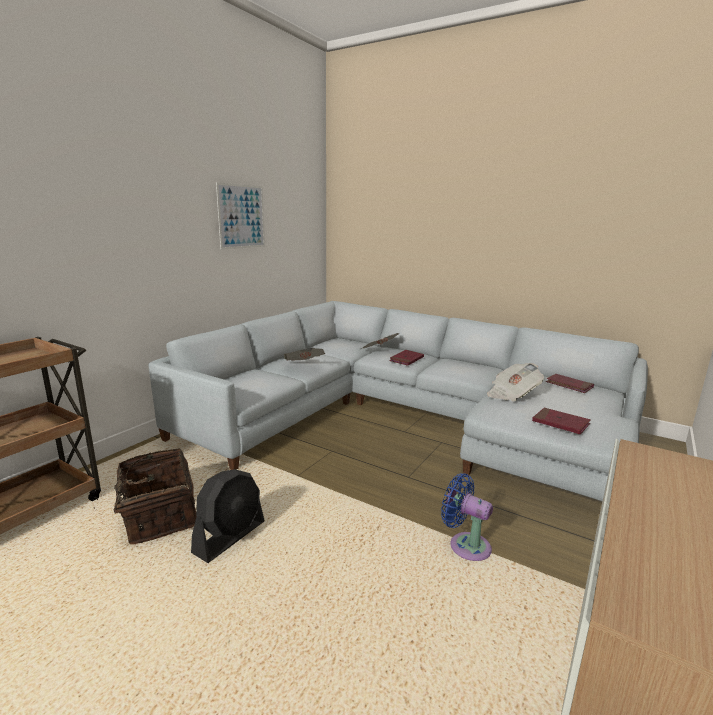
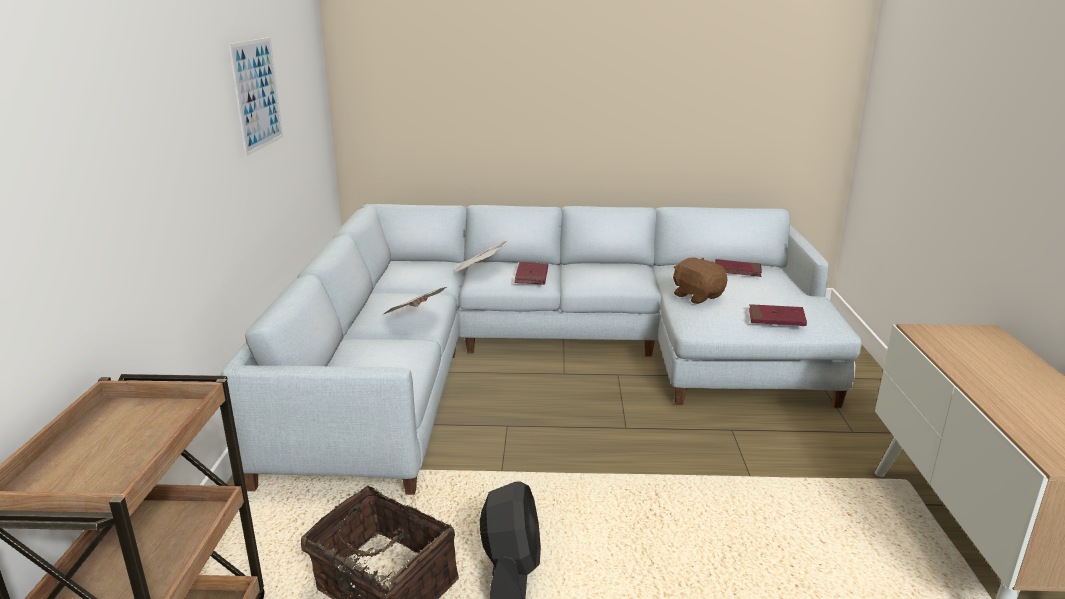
camera: 30 degrees left, 5 degrees up
blue fan [441,473,493,561] -> none
newspaper [487,363,544,401] -> brown plush toy [673,257,727,304]

